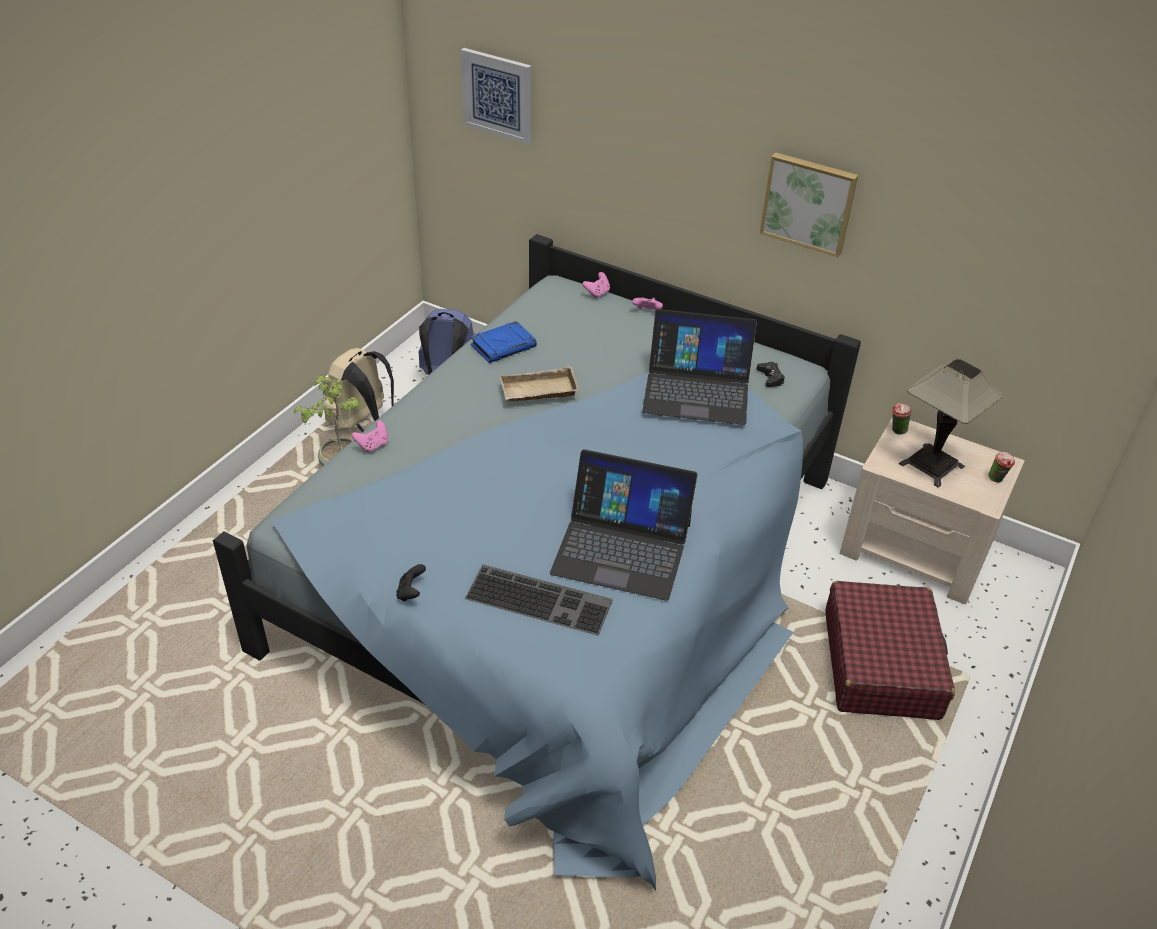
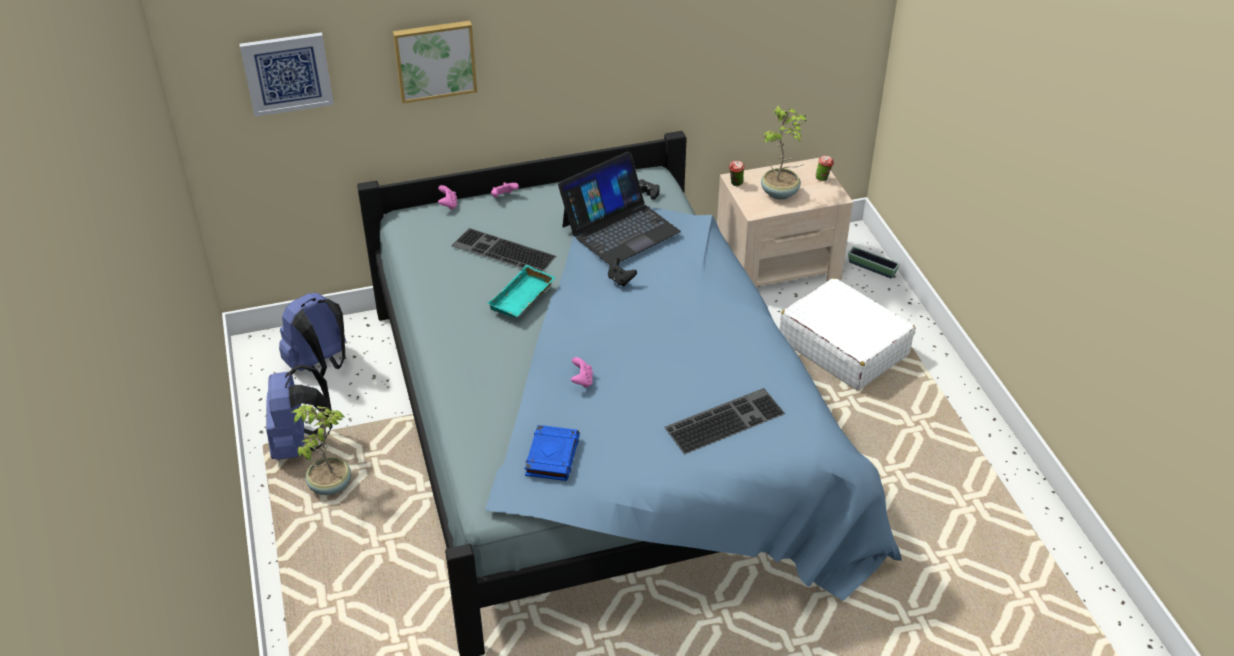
camera: 45 degrees left, 0 degrees up
beige backpack [324,348,394,432] -> blue backpack [266,364,333,460]
pink game controller [352,420,388,452] -> pink game controller moved to [571,357,593,388]
black game controller [396,564,426,601] -> black game controller moved to [608,258,637,286]
blue book [470,321,537,363] -> blue book moved to [525,425,580,481]
beige tray [500,366,579,401] -> turquoise tray [487,265,556,318]
laptop [550,449,698,601] -> none
picture [760,153,858,257] -> picture moved to [393,20,477,104]
red suitcase [825,581,955,720] -> white suitcase [779,278,915,390]
table lamp [899,359,1003,488] -> potted plant [761,105,807,200]
none -> keyboard [451,228,556,272]
none -> planter [848,246,900,278]

